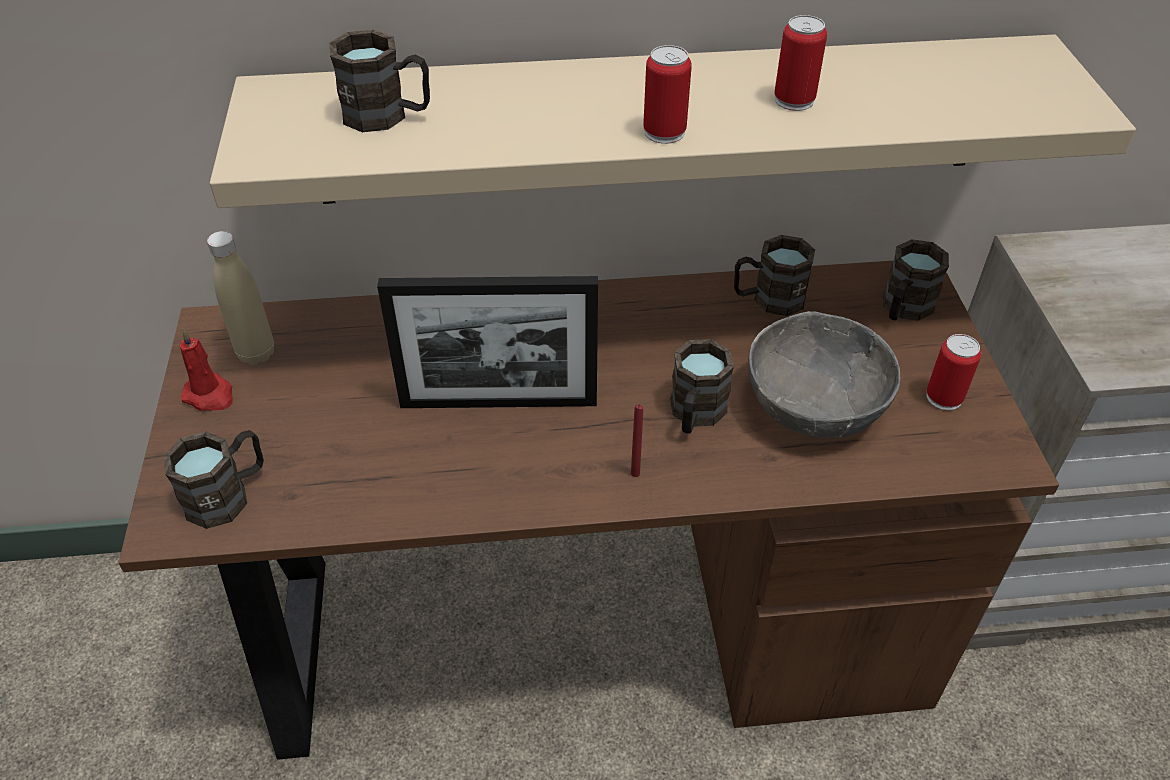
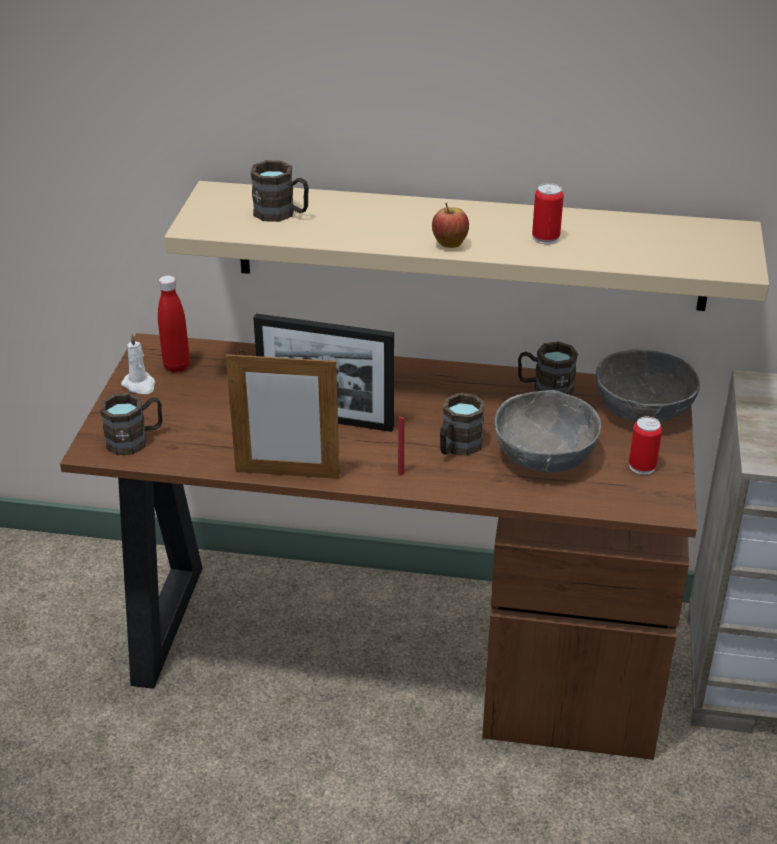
camera: 15 degrees right, 10 degrees down
red candle [180,329,233,411] -> white candle [121,333,155,394]
beige bottle [207,231,274,365] -> red bottle [158,275,190,373]
can [643,45,692,144] -> apple [432,203,469,248]
brown mug [883,239,949,321] -> grey bowl [596,349,700,422]
none -> picture frame [226,351,340,479]

